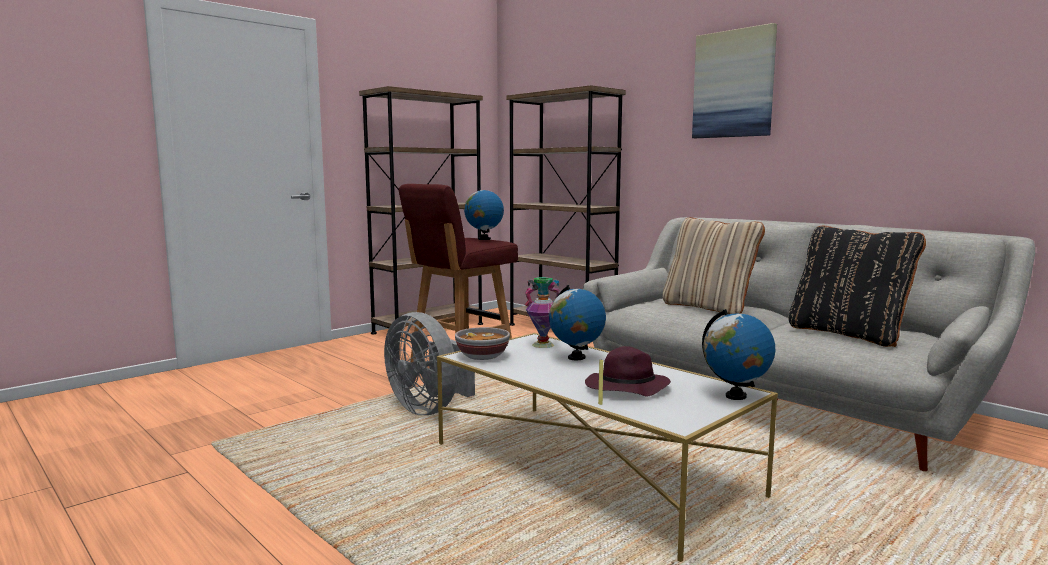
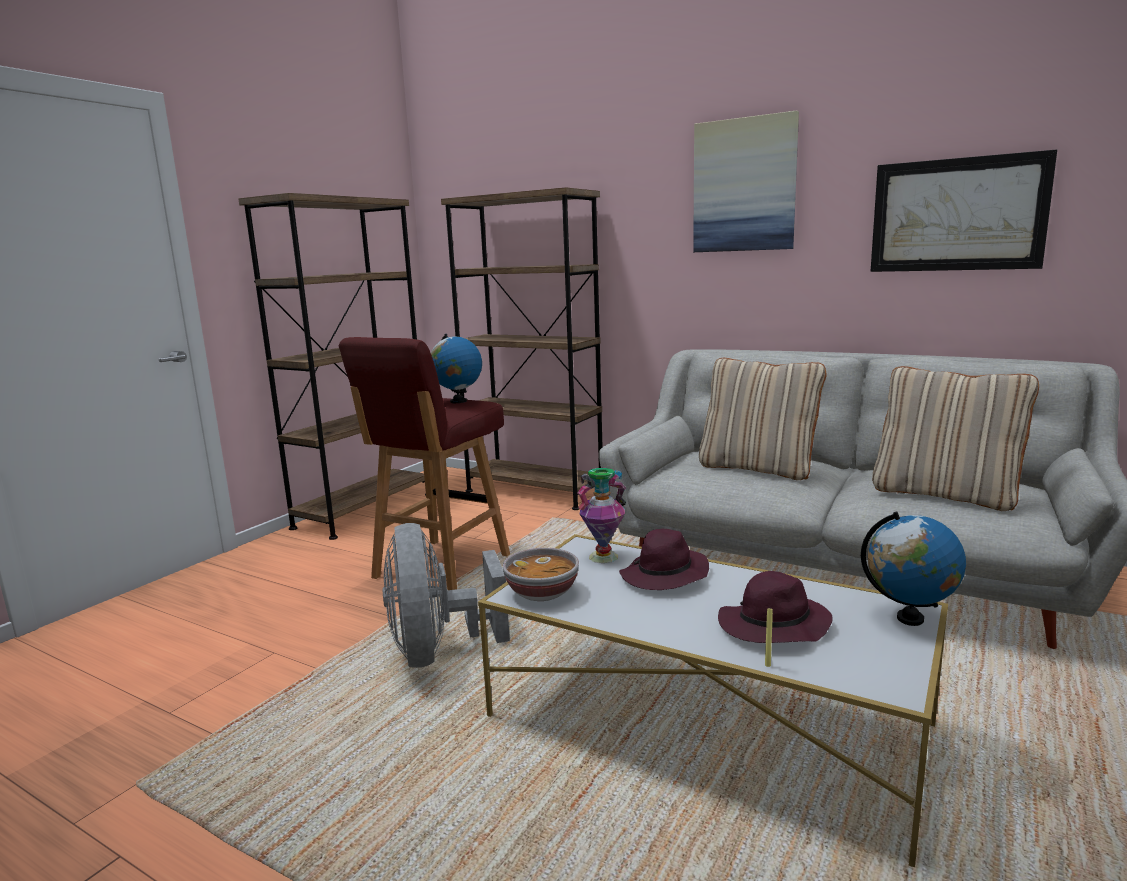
camera: 15 degrees left, 5 degrees up
grey fan [384,312,475,415] -> grey fan turned 45 degrees clockwise [382,523,510,668]
globe [549,285,606,360] -> purple hat [619,529,709,590]
black pillow [788,226,926,347] -> beige pillow [872,366,1039,511]
none -> picture [870,150,1057,272]

